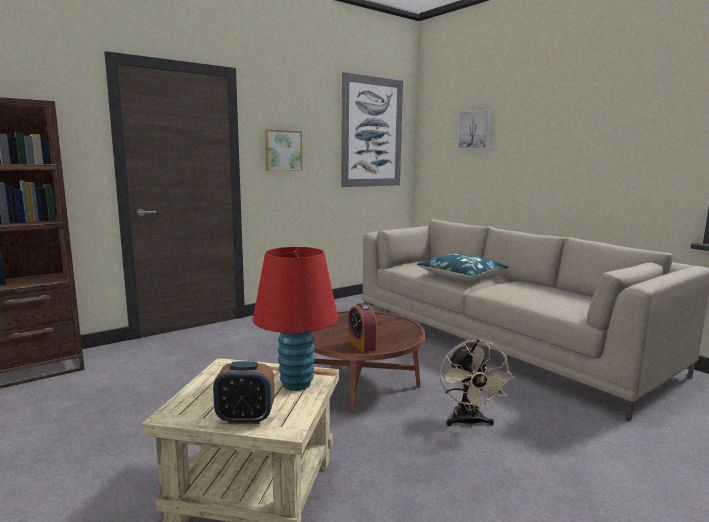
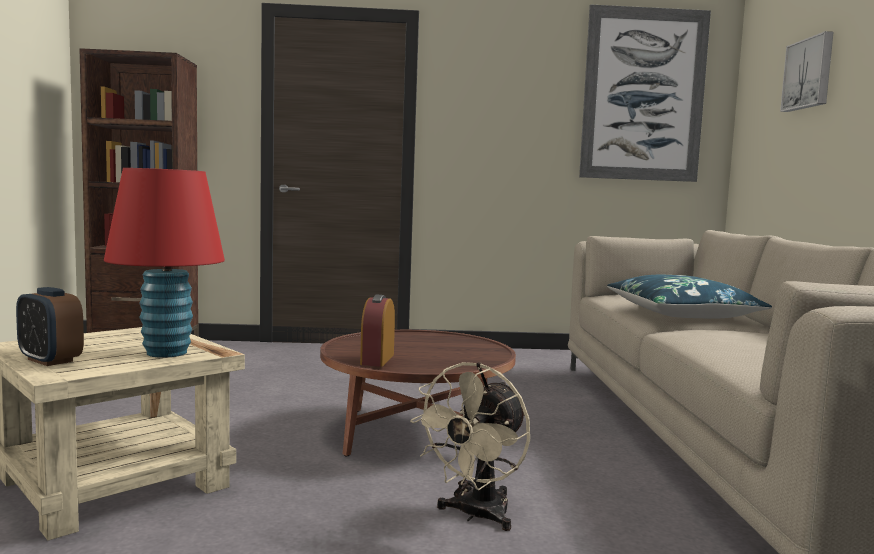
camera: 35 degrees right, 5 degrees down
picture [265,129,302,171] -> none

